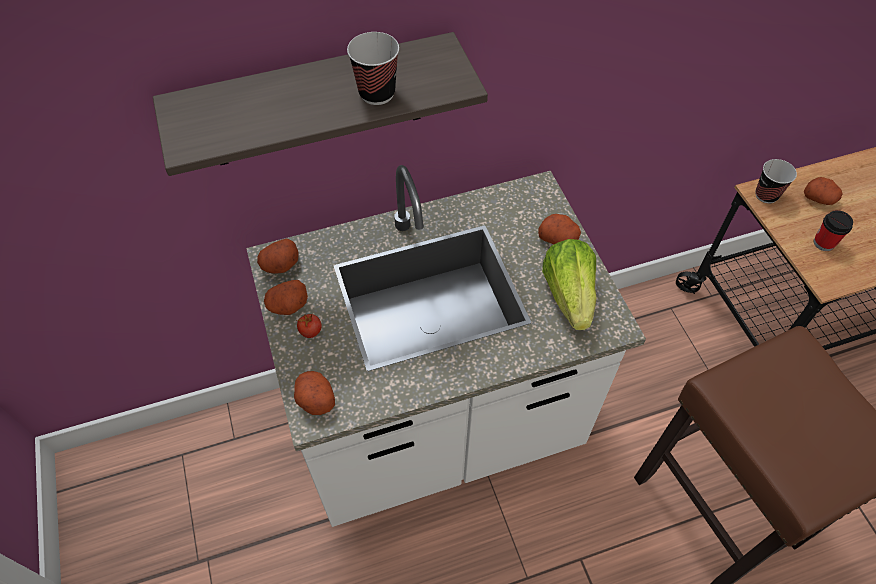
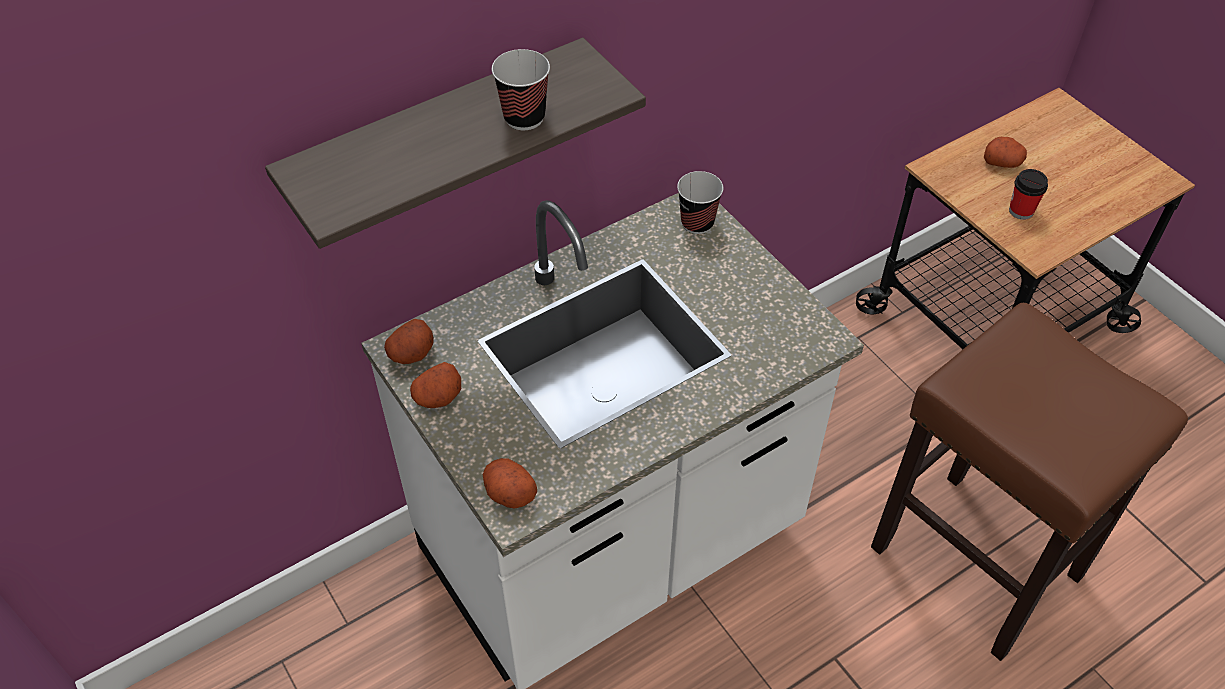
camera: 15 degrees left, 5 degrees down
tomato [297,314,322,338] -> none
potato [538,214,581,244] -> none
lettuce [542,239,597,330] -> none
cup [756,159,797,204] -> cup moved to [677,171,723,234]

